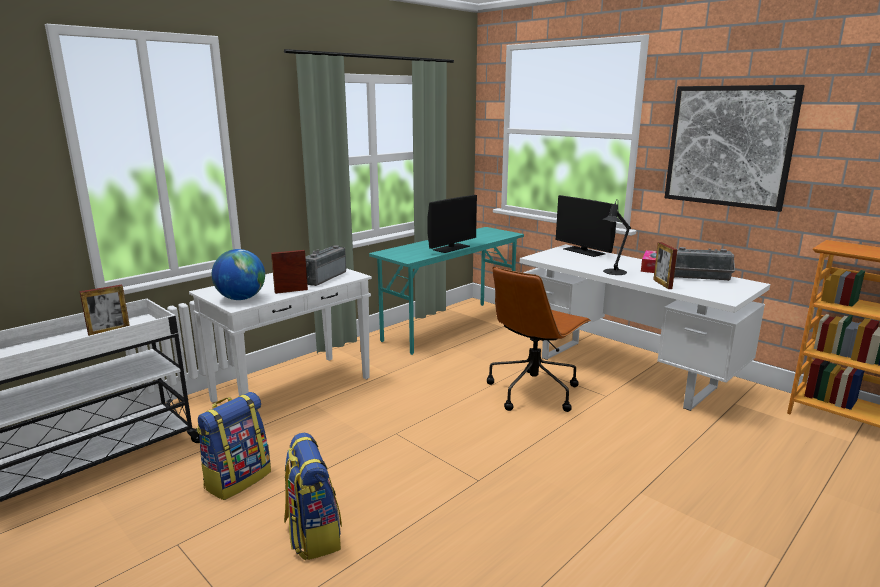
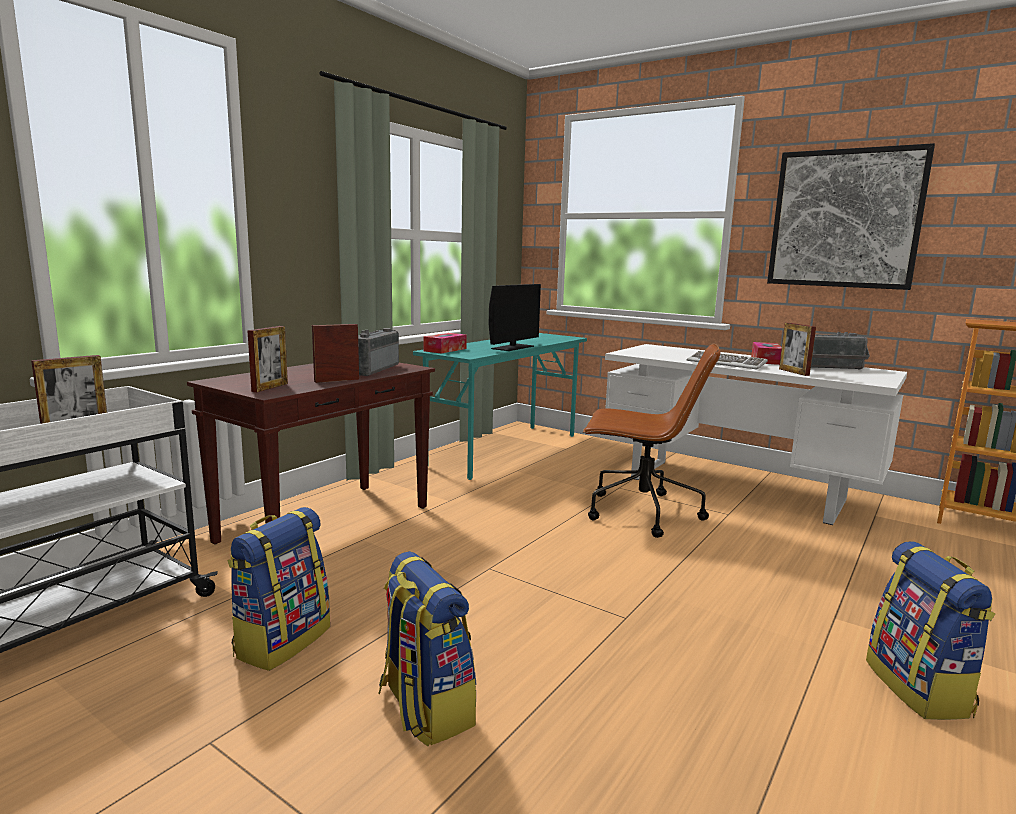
camera: 10 degrees left, 5 degrees down
white console table [189,268,372,403] -> brown console table [187,363,435,544]
globe [211,249,265,300] -> picture frame [247,326,288,392]
brown office chair [487,266,591,412] -> brown office chair turned 105 degrees counterclockwise [583,343,721,538]
monitor [556,195,616,257] -> none
black table lamp [603,199,631,275] -> keyboard [687,351,768,370]
none -> tissue box [423,333,467,354]
none -> backpack [866,541,995,720]

